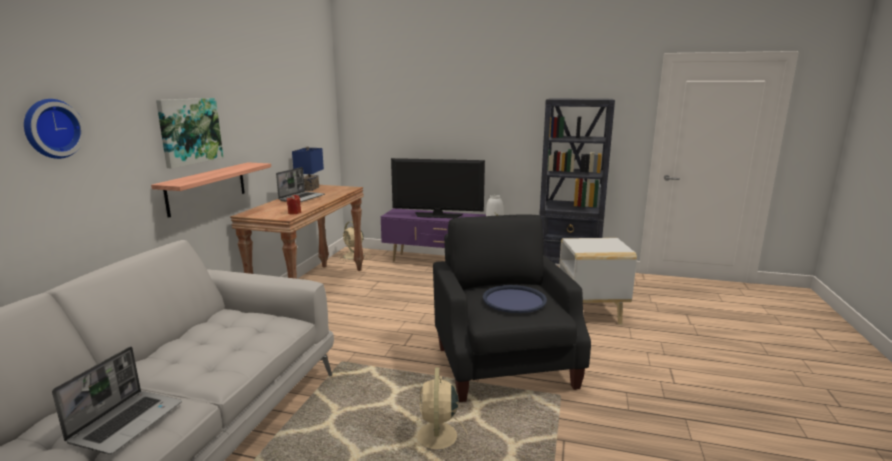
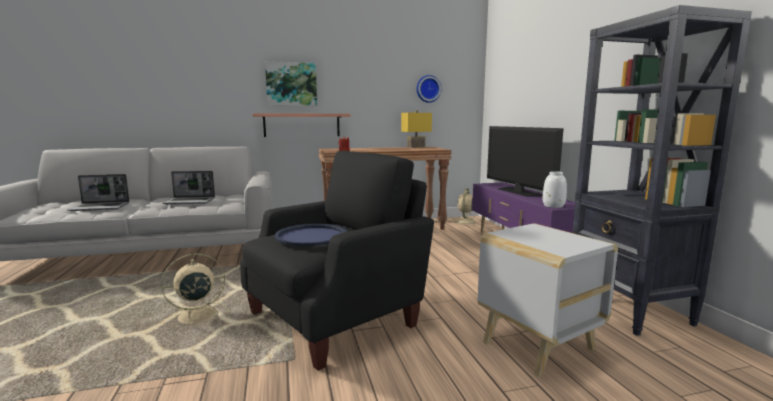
camera: 60 degrees right, 5 degrees down
wall clock [24,99,85,159] -> wall clock moved to [416,75,441,103]
laptop [276,167,325,202] -> laptop moved to [163,171,215,204]
blue table lamp [292,147,324,191] -> yellow table lamp [401,110,432,148]

